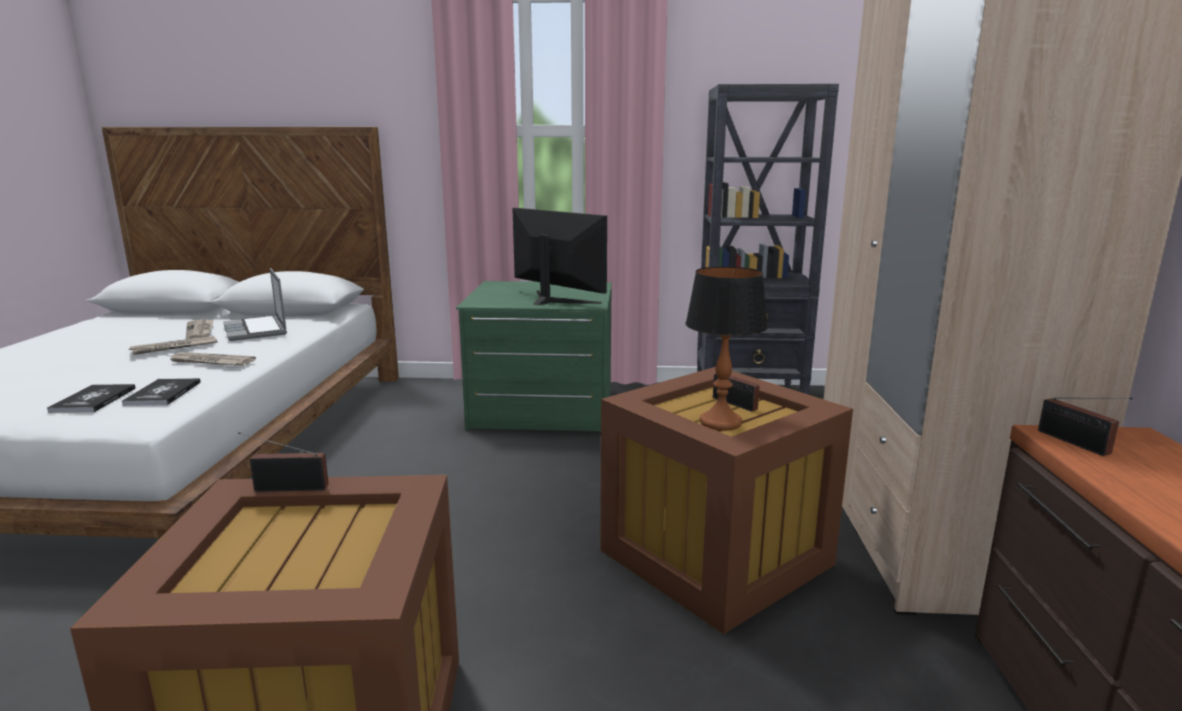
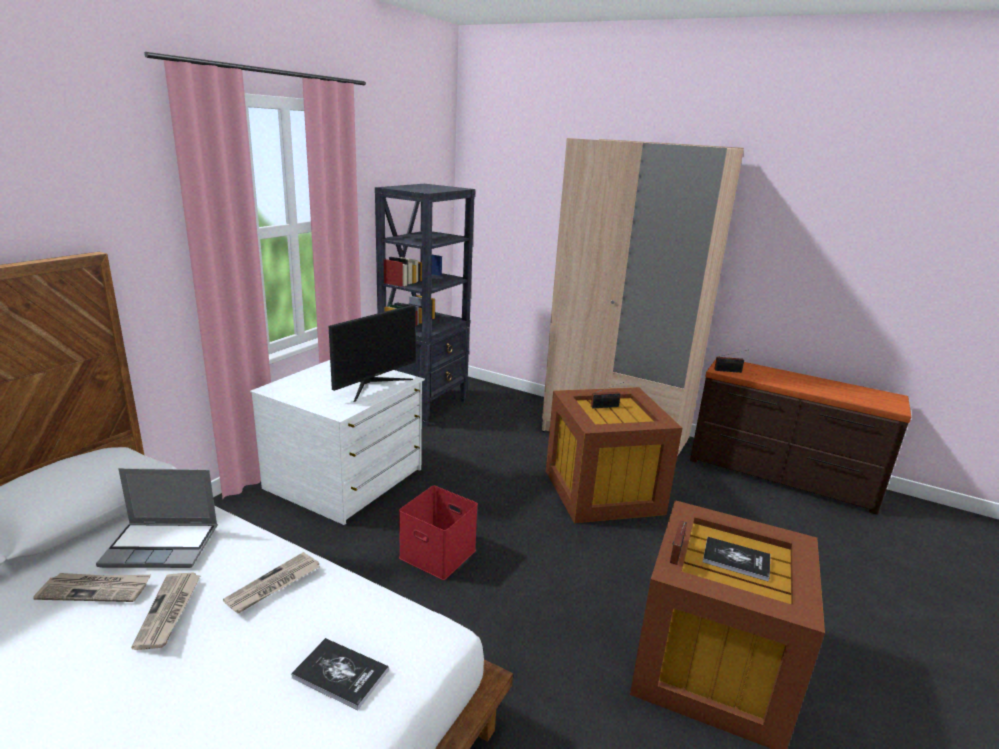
camera: 65 degrees left, 5 degrees up
book [122,378,201,406] -> book moved to [703,537,770,582]
green dresser [456,281,612,431] -> white dresser [250,360,425,525]
monitor [512,208,607,305] -> monitor turned 150 degrees clockwise [329,305,416,402]
table lamp [685,266,768,431] -> none
none -> red storage box [399,486,478,580]

